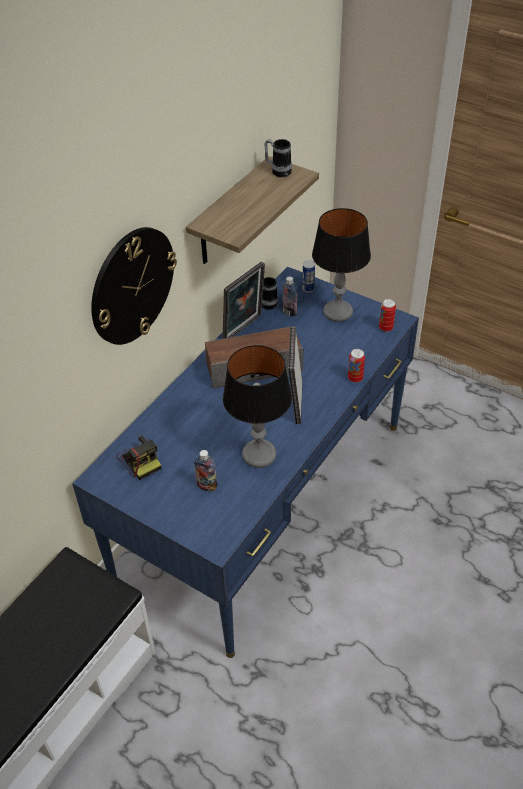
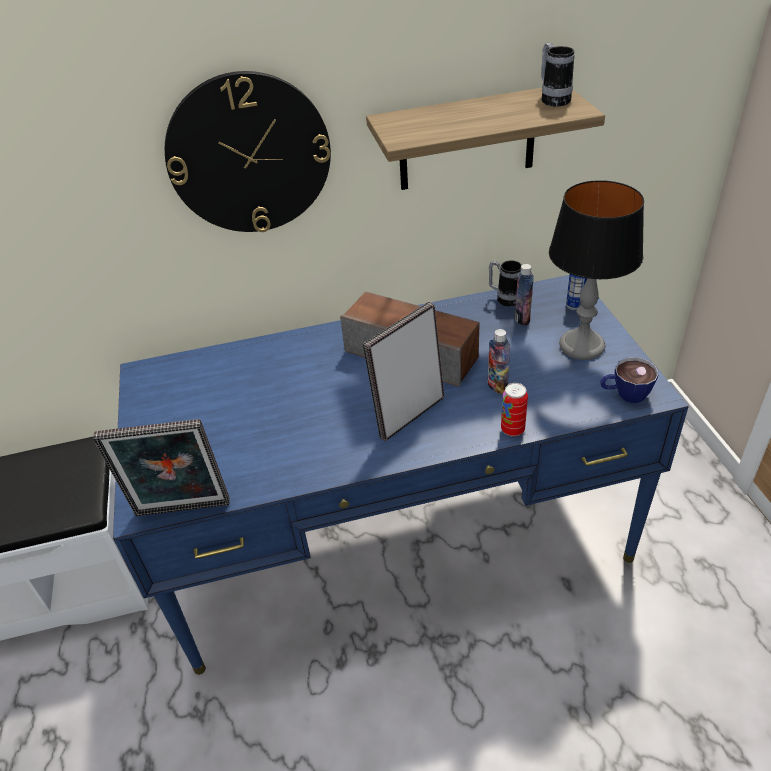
camera: 45 degrees right, 5 degrees down
camera [116,435,161,480] -> none
bottle [194,450,218,491] -> bottle moved to [488,329,510,394]
picture frame [222,262,265,339] -> picture frame moved to [93,419,230,516]
table lamp [223,345,292,468] -> none
can [379,299,396,332] -> cup [600,357,659,403]

